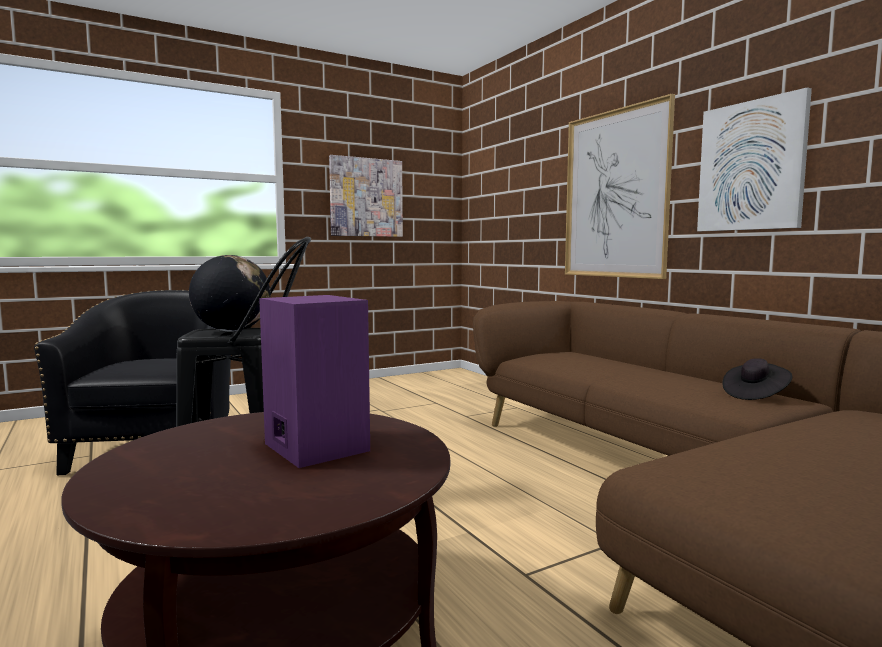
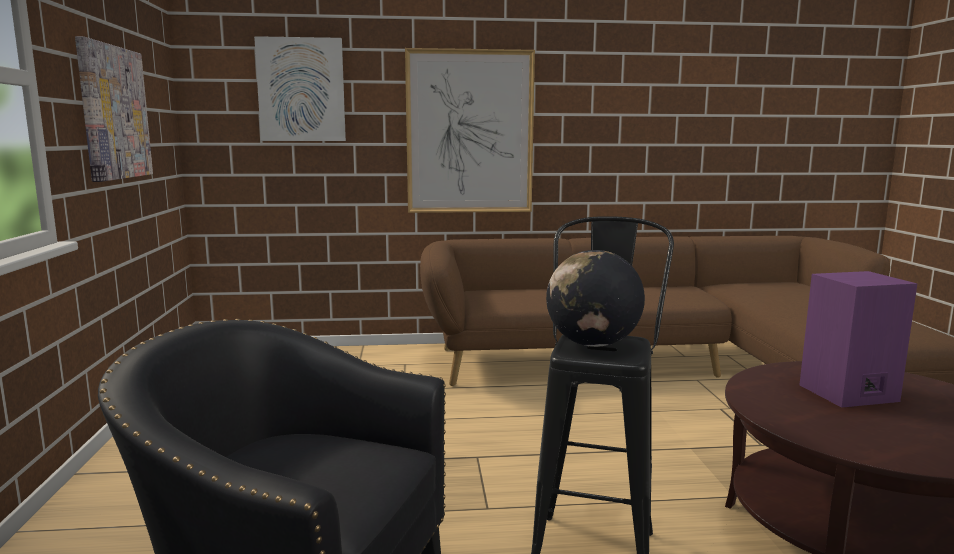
camera: 65 degrees left, 5 degrees up
picture [697,87,812,231] -> picture moved to [254,36,346,141]
black hat [722,358,793,400] -> none

